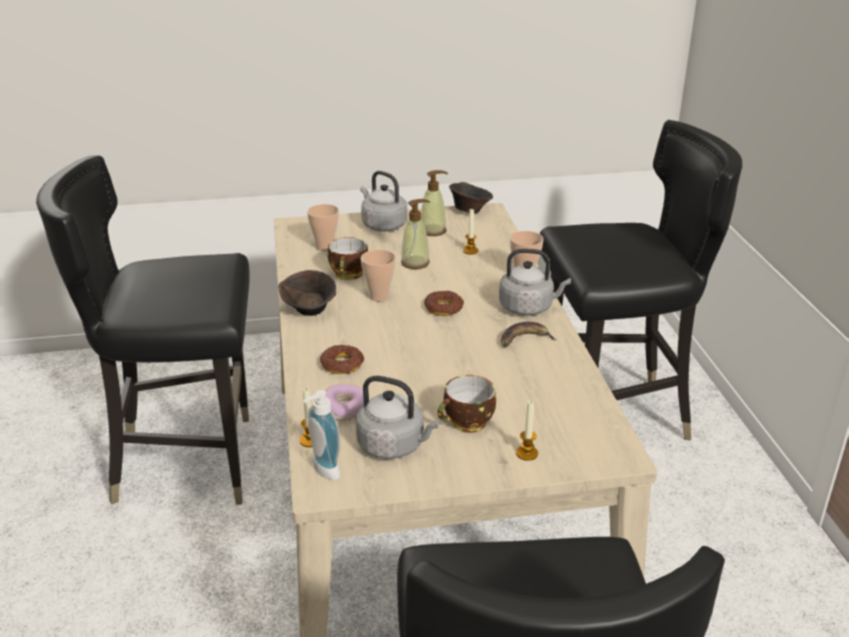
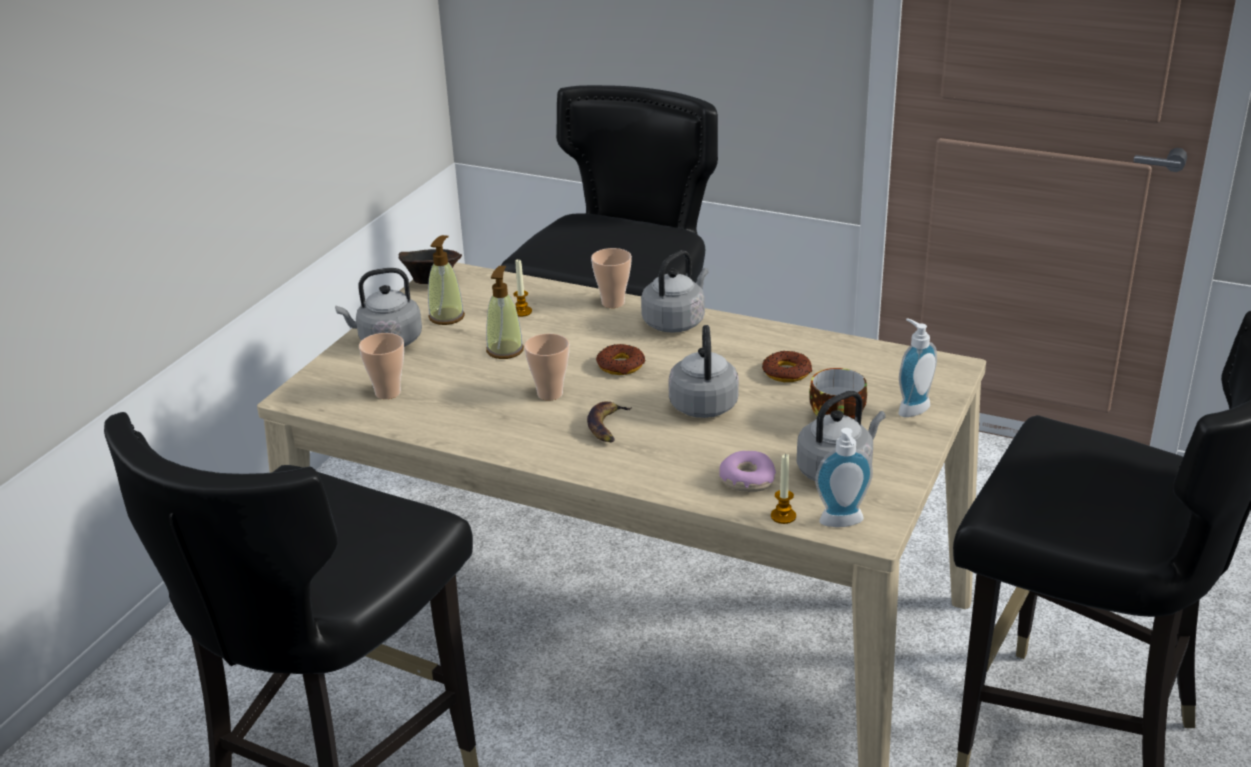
camera: 55 degrees left, 0 degrees up
brown bowl [279,270,336,316] -> none
donut [320,345,364,374] -> donut moved to [762,351,813,382]
cup [328,237,368,280] -> none
banana [501,322,557,347] -> banana moved to [587,401,632,443]
candle [516,401,538,461] -> soap dispenser [899,318,937,417]
none -> grey kettle [668,325,739,418]

